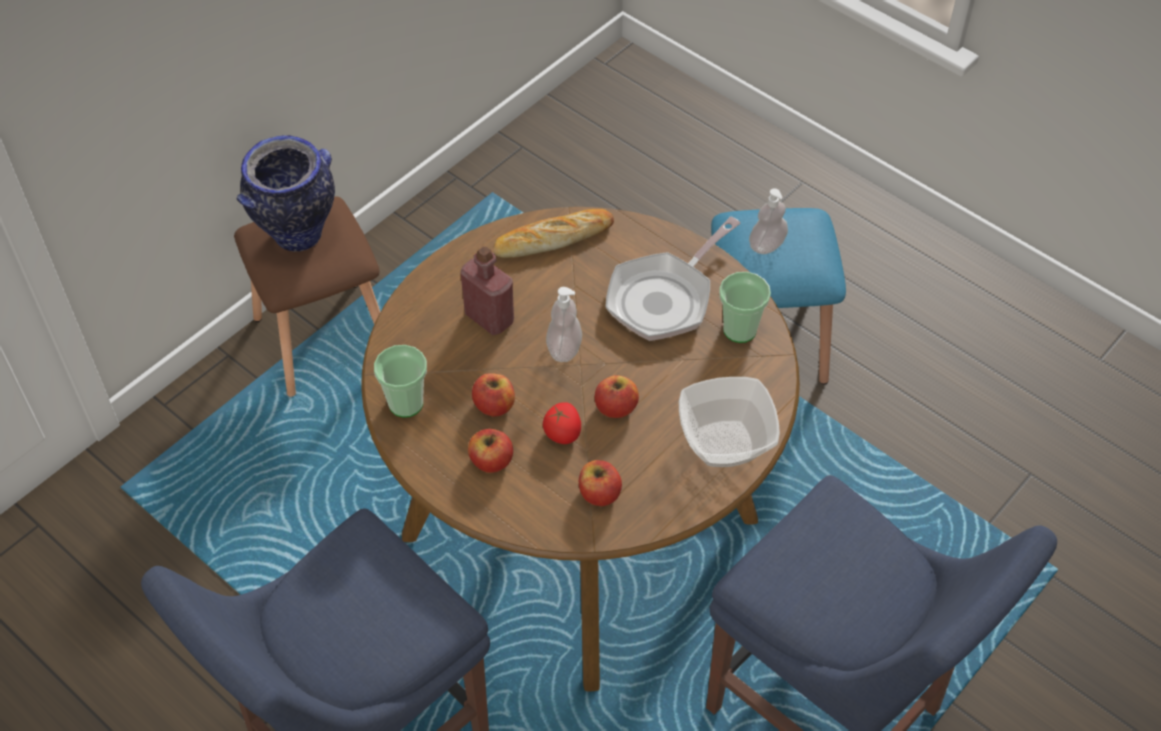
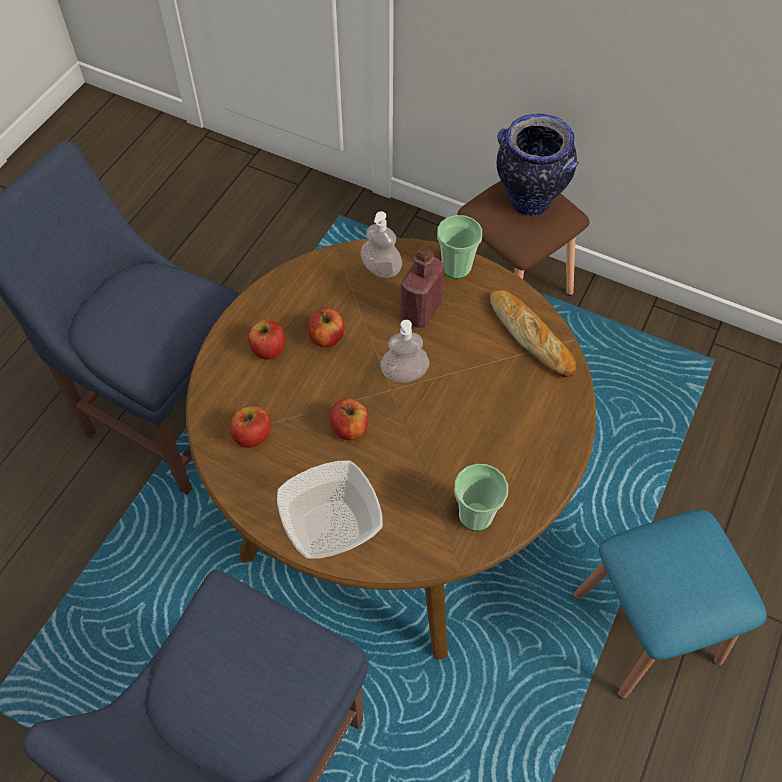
camera: 75 degrees right, 5 degrees up
cup [374,345,427,417] -> cup moved to [437,215,482,279]
tomato [543,402,581,444] -> none
frying pan [605,217,741,341] -> none
soap dispenser [749,188,788,254] -> soap dispenser moved to [361,211,402,278]

